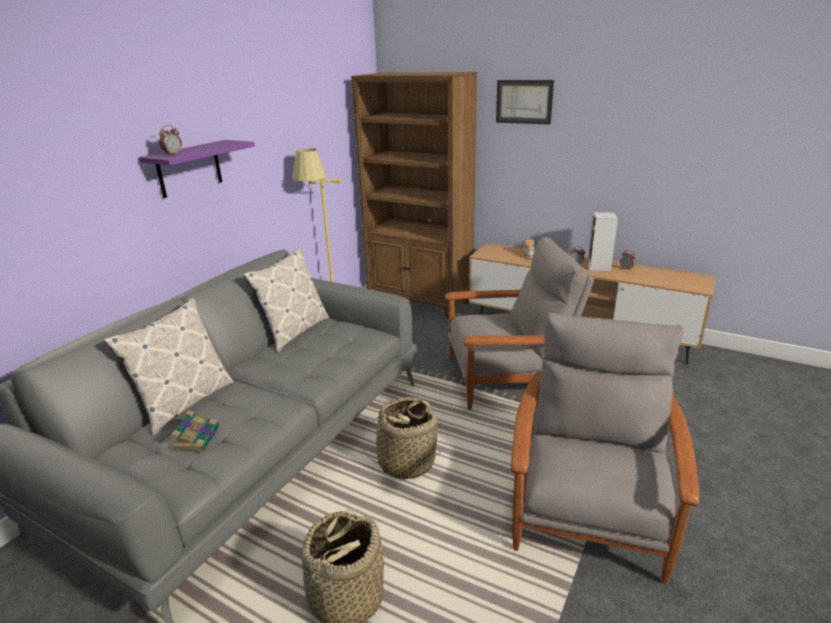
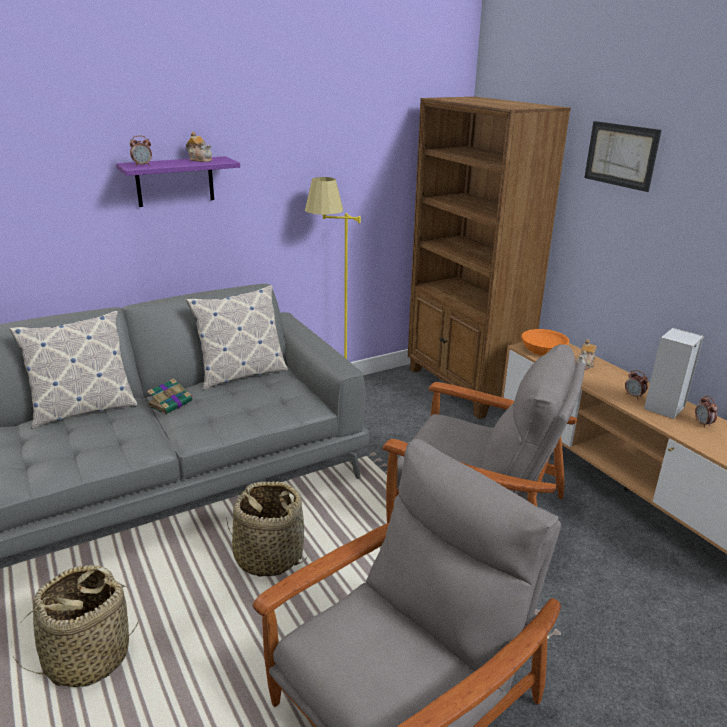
camera: 30 degrees right, 0 degrees up
book [171,410,219,452] -> book moved to [147,378,192,415]
none -> teapot [186,132,212,162]
none -> orange bowl [521,329,569,356]

